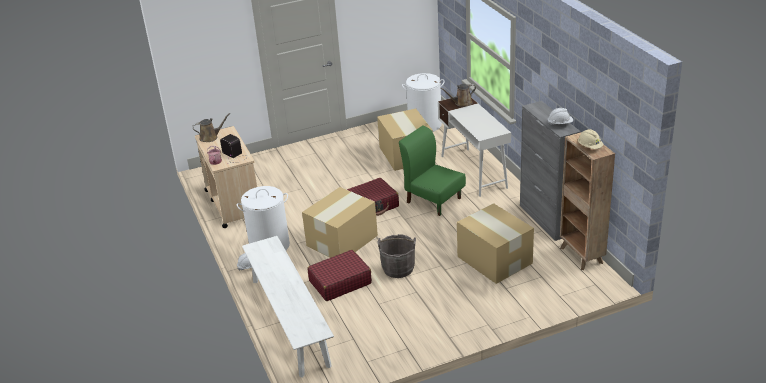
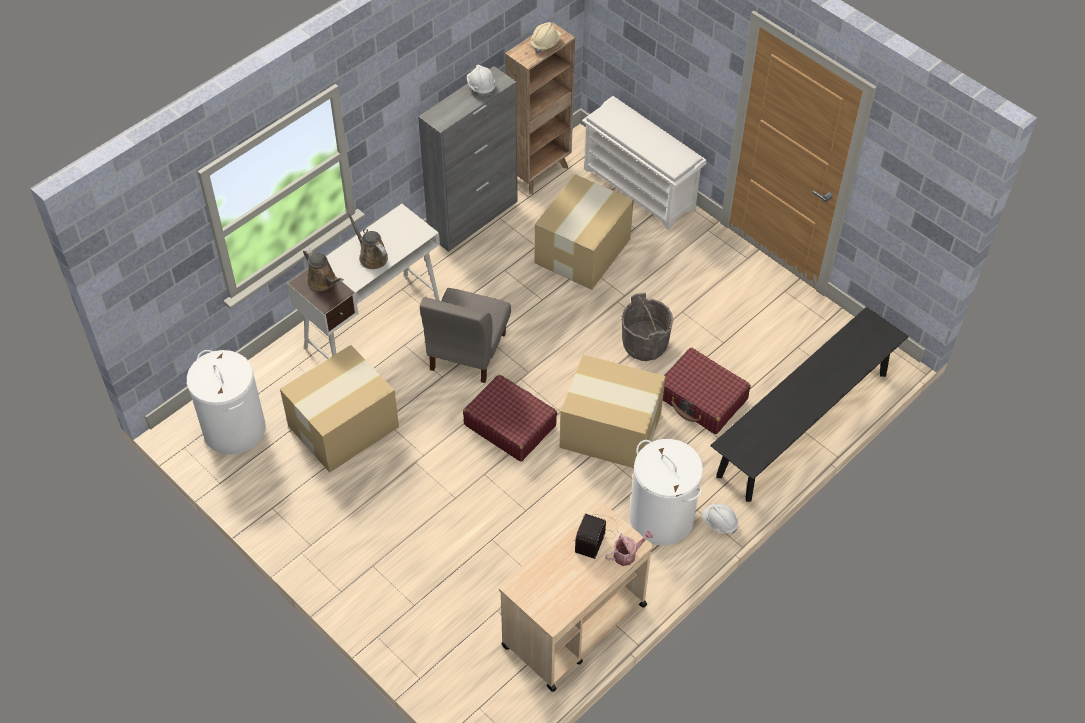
camera: 115 degrees left, 20 degrees up
brown watering can [192,113,231,142] -> brown watering can moved to [346,209,388,269]
white bench [242,236,334,378] -> black bench [710,307,909,502]
green chair [399,126,466,216] -> grey chair [420,288,511,383]
none -> white shoe rack [582,96,706,230]

